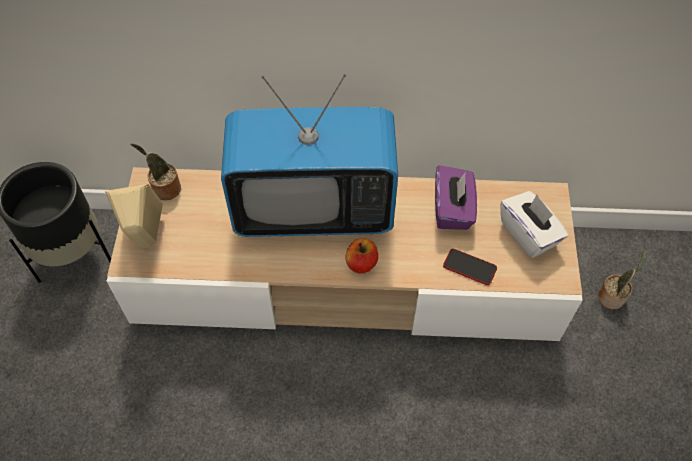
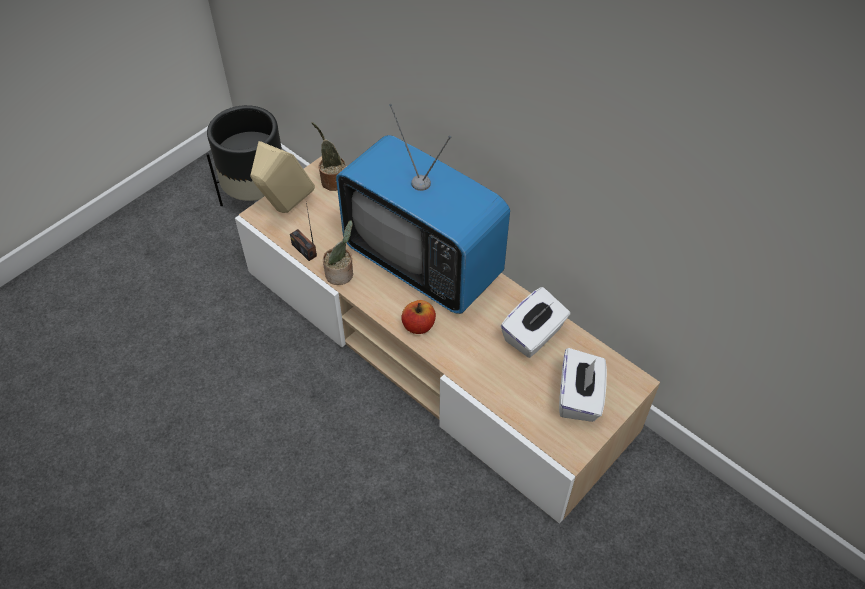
camera: 40 degrees right, 5 degrees down
purple tissue box [435,165,477,230] -> white tissue box [501,287,570,358]
phone [443,249,497,285] -> none
potted plant [598,250,647,309] -> potted plant moved to [323,220,353,285]
none -> radio [290,203,317,261]

